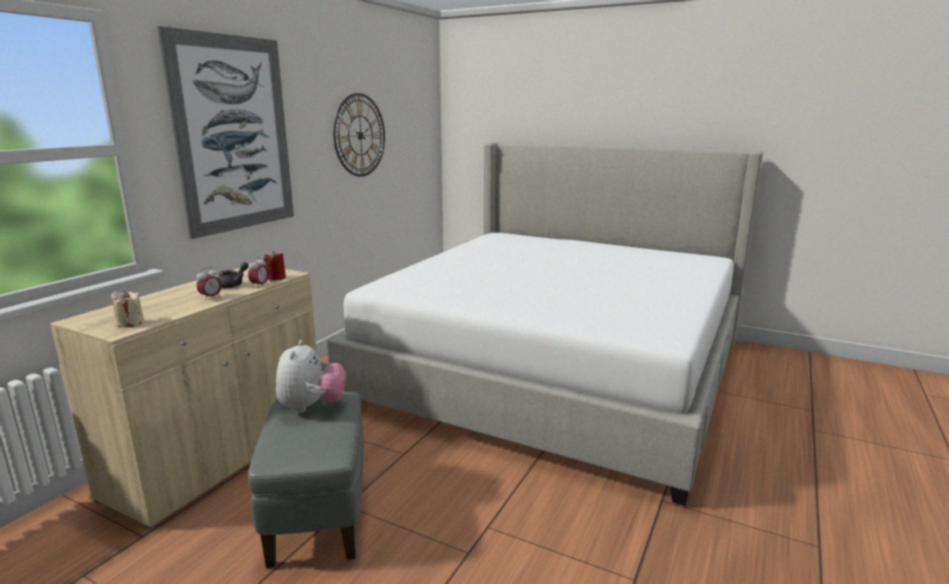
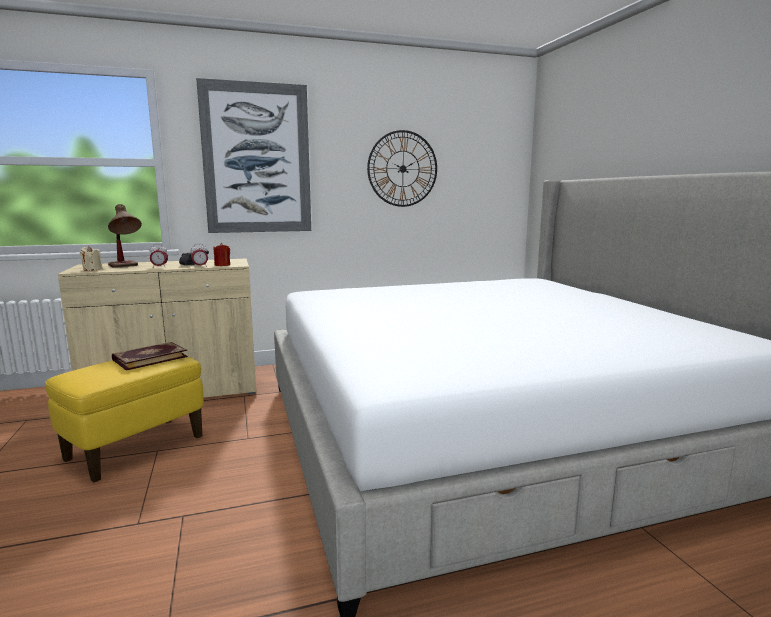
camera: 45 degrees right, 5 degrees down
grey ottoman [248,392,364,568] -> yellow ottoman [45,357,204,482]
plush toy [276,340,346,413] -> book [112,342,188,371]
none -> table lamp [108,204,142,268]

